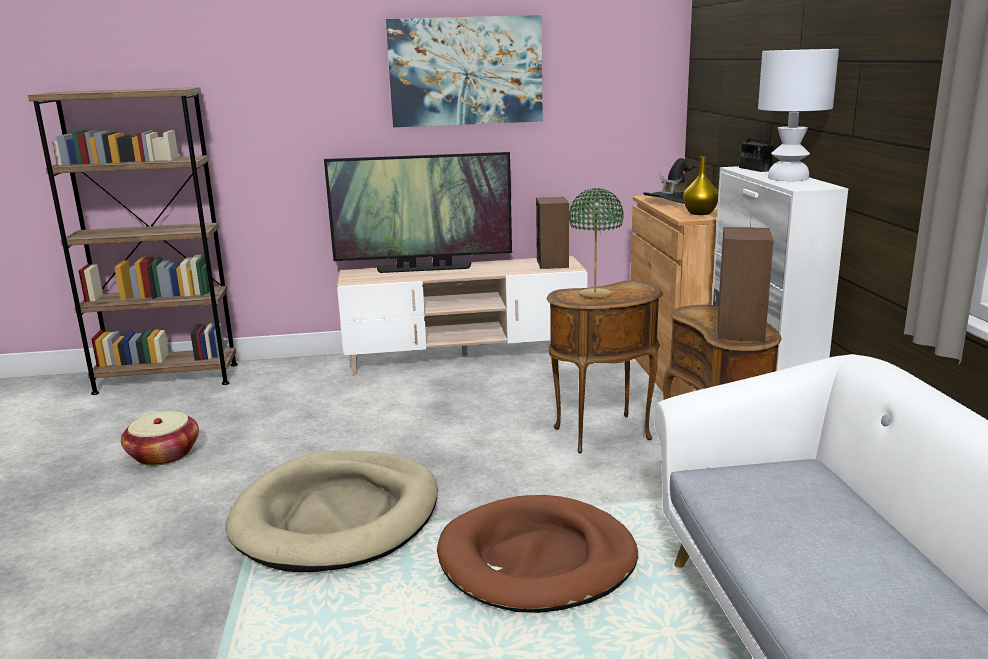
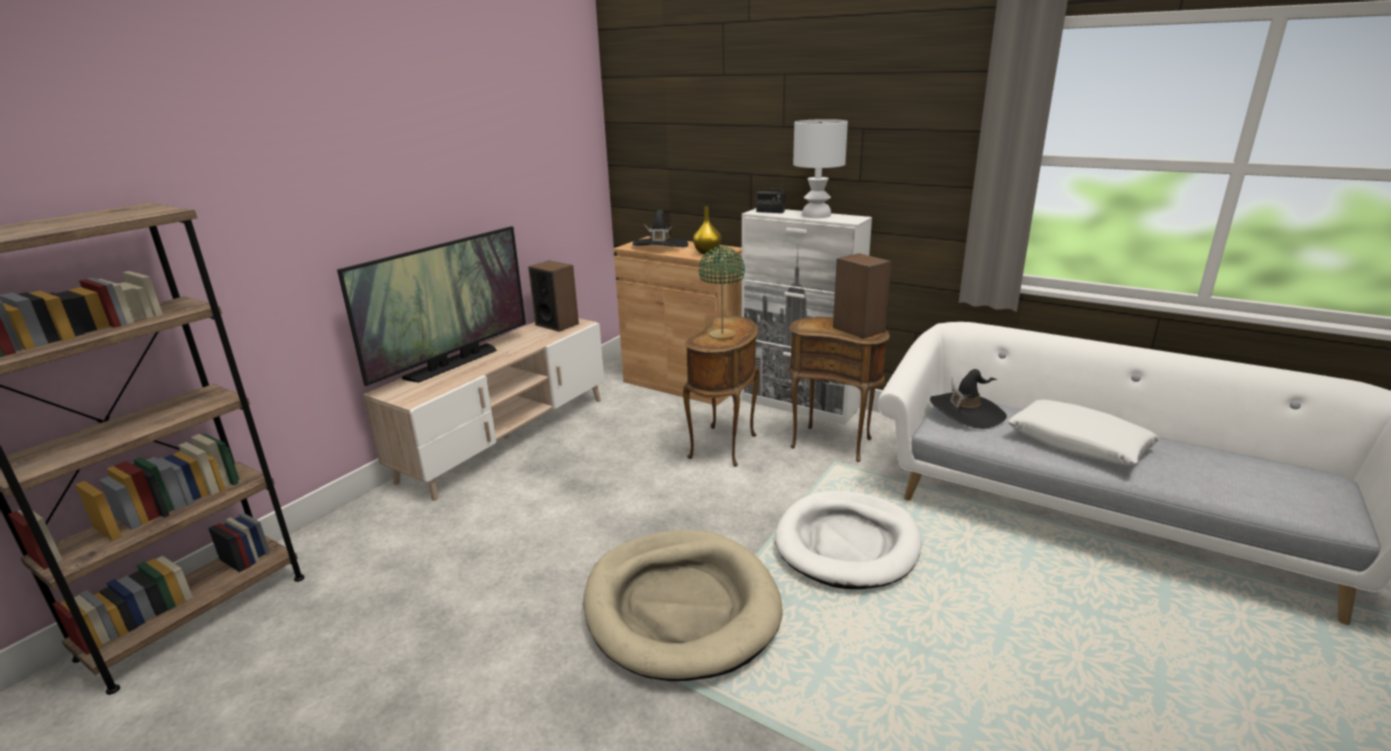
camera: 50 degrees left, 5 degrees up
basket [121,411,199,466] -> none
picture [386,15,543,127] -> none
brown dog bed [437,495,638,613] -> white dog bed [775,491,921,589]
none -> black hat [930,369,1007,429]
none -> white pillow [1008,400,1160,466]

